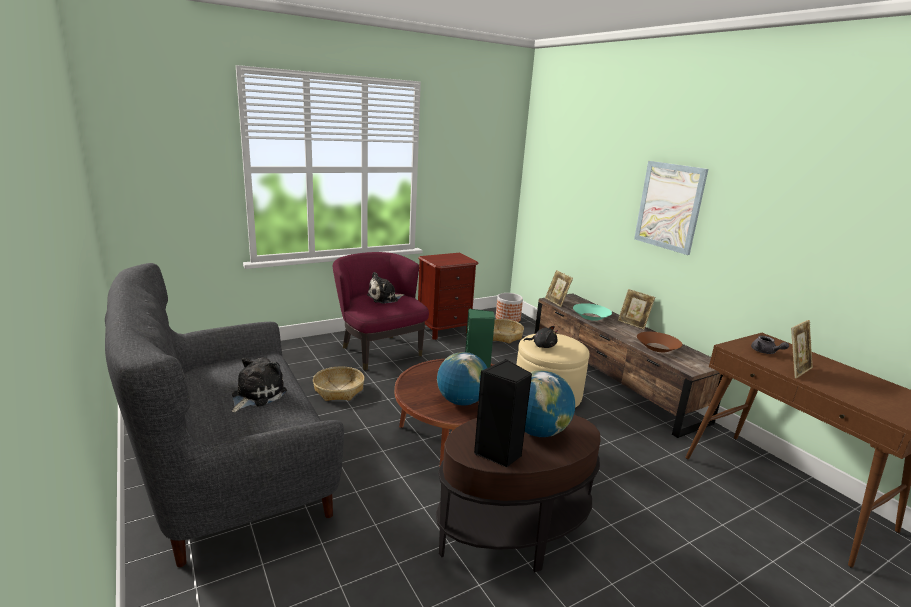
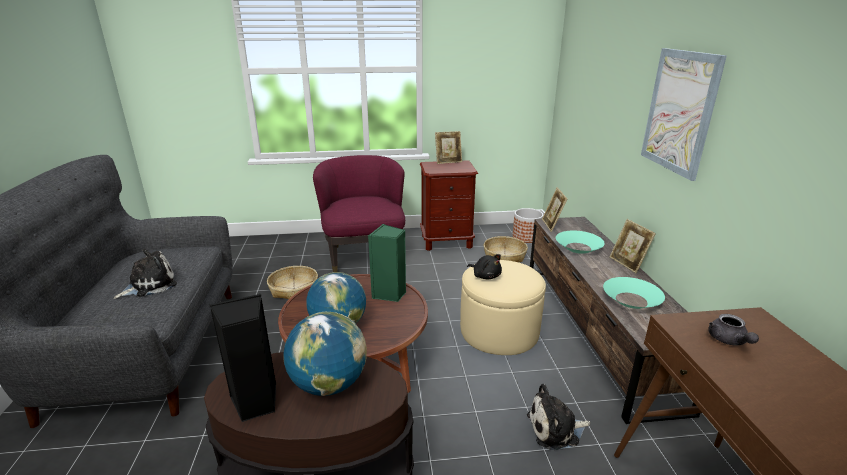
camera: 25 degrees right, 5 degrees up
plush toy [367,272,404,304] -> plush toy moved to [527,384,590,450]
brown bowl [637,332,682,352] -> turquoise bowl [603,277,665,309]
picture frame [791,320,813,378] -> picture frame moved to [435,131,462,164]

